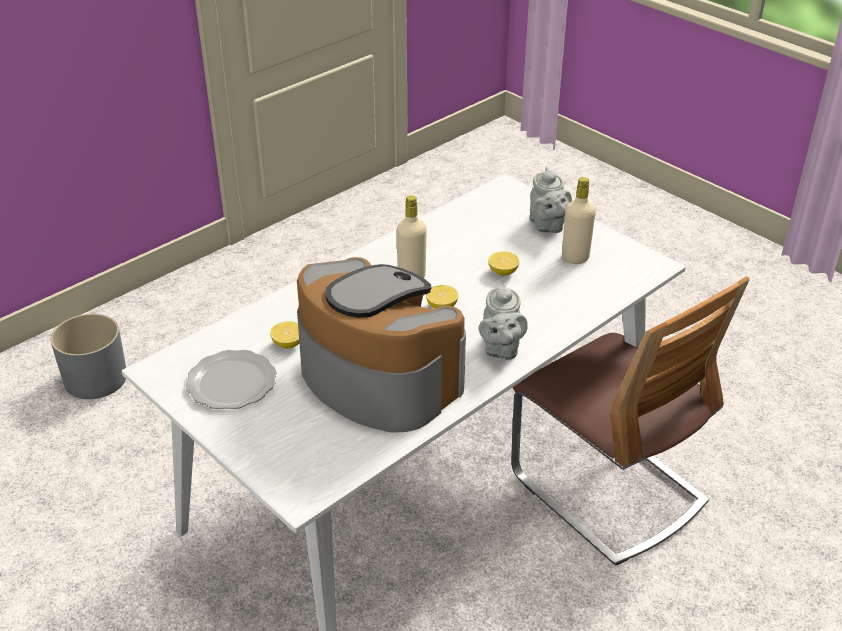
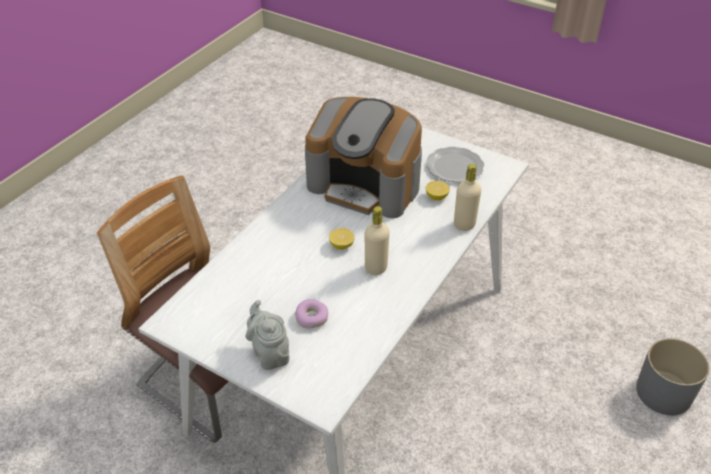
camera: 165 degrees right, 5 degrees up
grey teapot [479,283,528,360] -> none
lemon [488,251,520,276] -> none
beige bottle [562,177,596,264] -> beige bottle moved to [454,164,481,231]
none -> donut [295,299,328,328]

